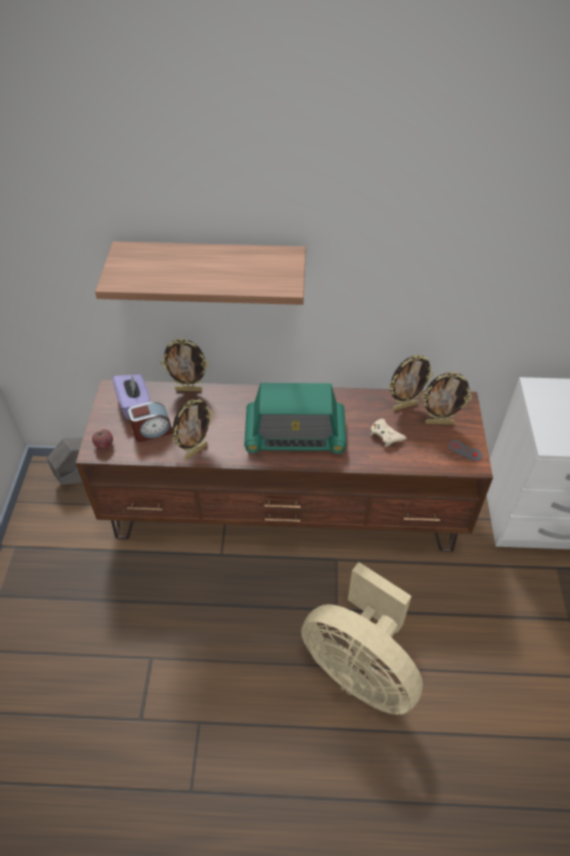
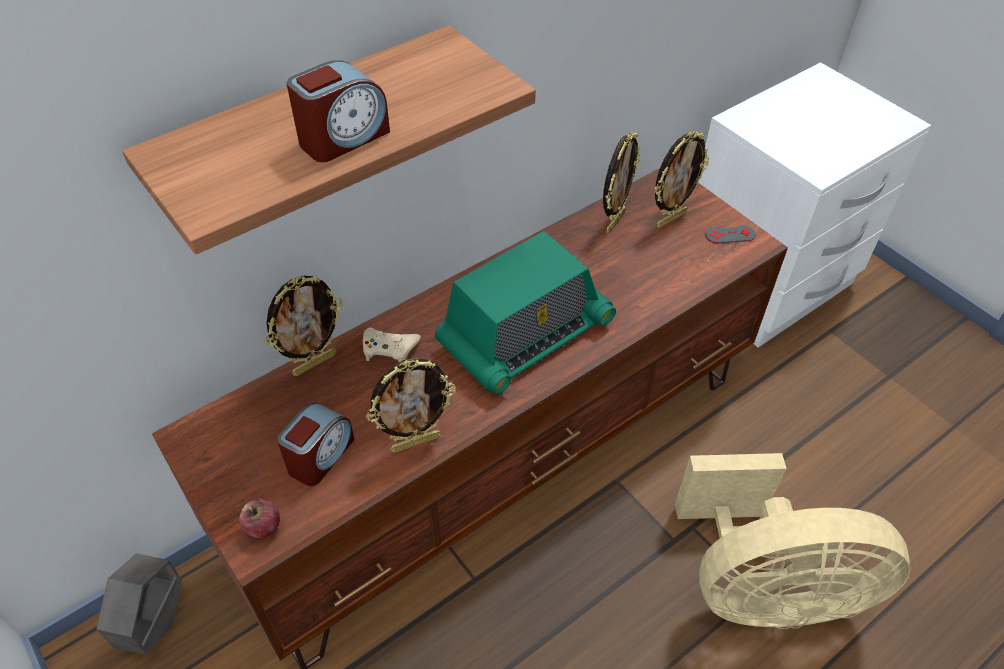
camera: 40 degrees left, 0 degrees up
purple tissue box [113,373,151,420] -> none
picture frame [172,399,213,460] -> picture frame turned 60 degrees clockwise [366,358,456,453]
beige game controller [370,419,407,447] -> beige game controller moved to [363,328,421,362]
none -> alarm clock [286,60,390,162]

